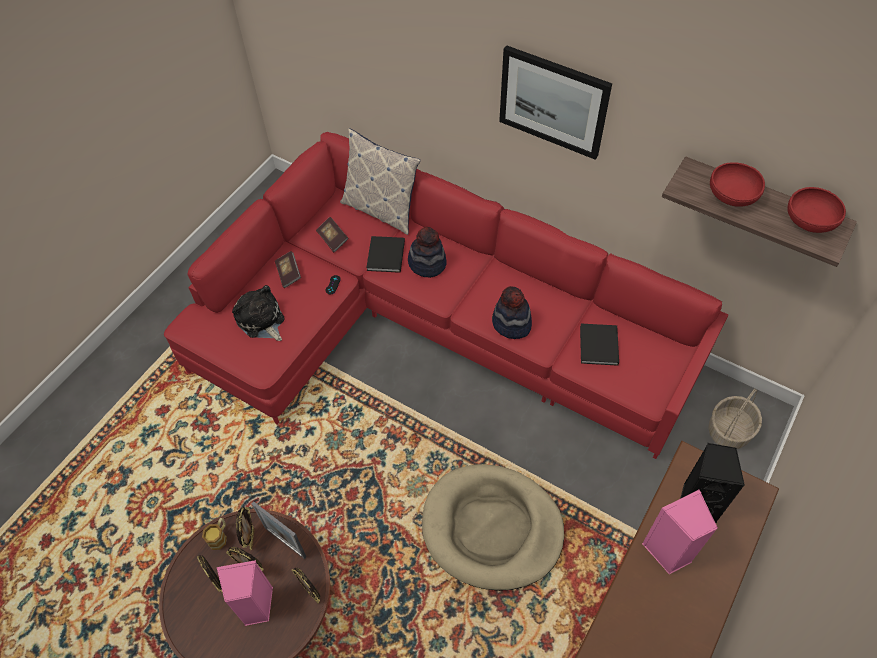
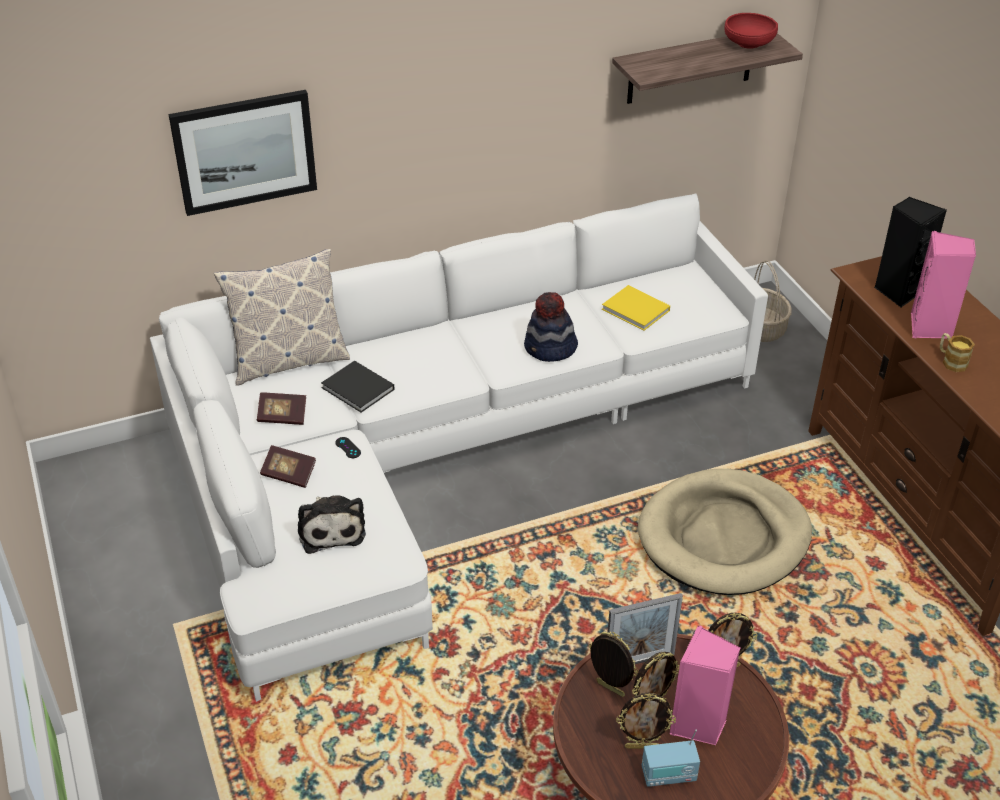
camera: 55 degrees left, 15 degrees down
red sofa [164,132,728,459] -> white sofa [150,193,768,702]
mug [202,518,227,550] -> mug moved to [940,333,975,372]
plush toy [232,285,285,341] -> plush toy turned 105 degrees counterclockwise [298,495,366,554]
hat [408,227,446,278] -> none
picture [499,45,612,160] -> picture moved to [169,90,317,216]
black book [580,324,619,366] -> yellow book [602,285,670,331]
red bowl [710,162,765,207] -> none
none -> radio [642,730,700,787]

